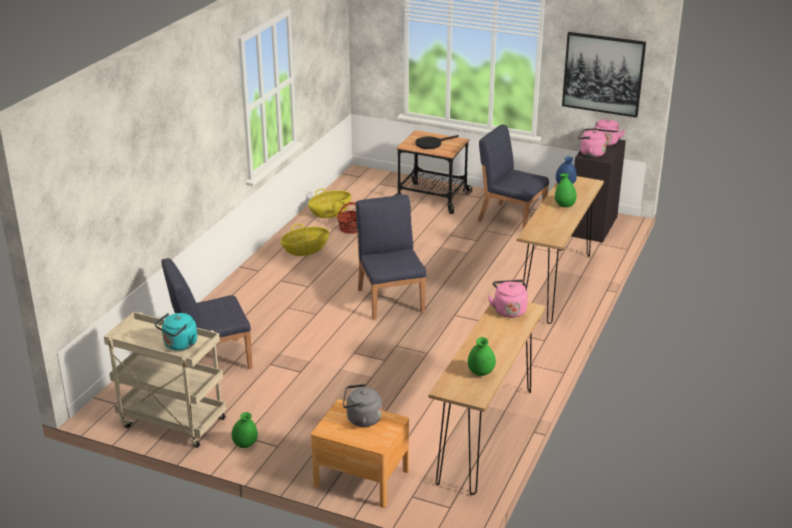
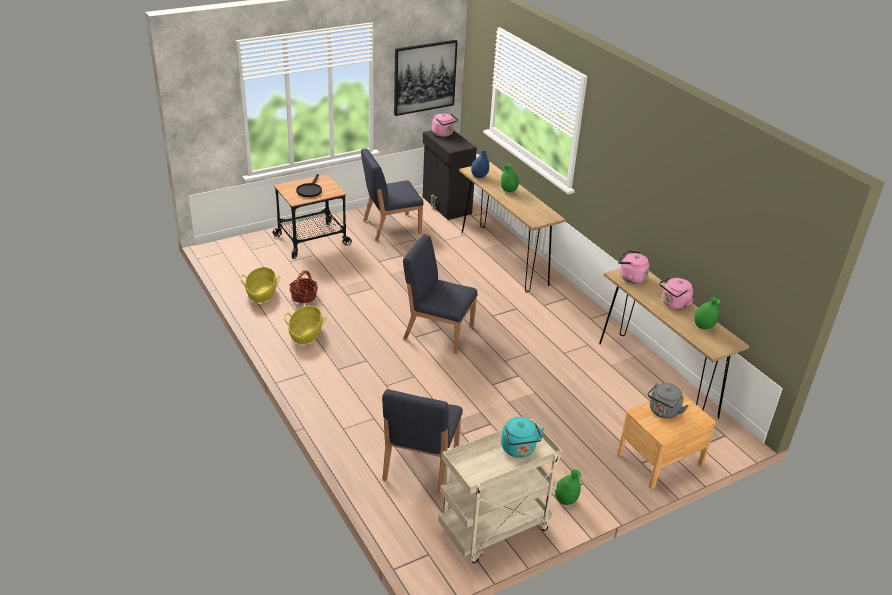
camera: 55 degrees left, 5 degrees up
pink kettle [578,128,607,157] -> pink kettle moved to [659,276,694,310]

